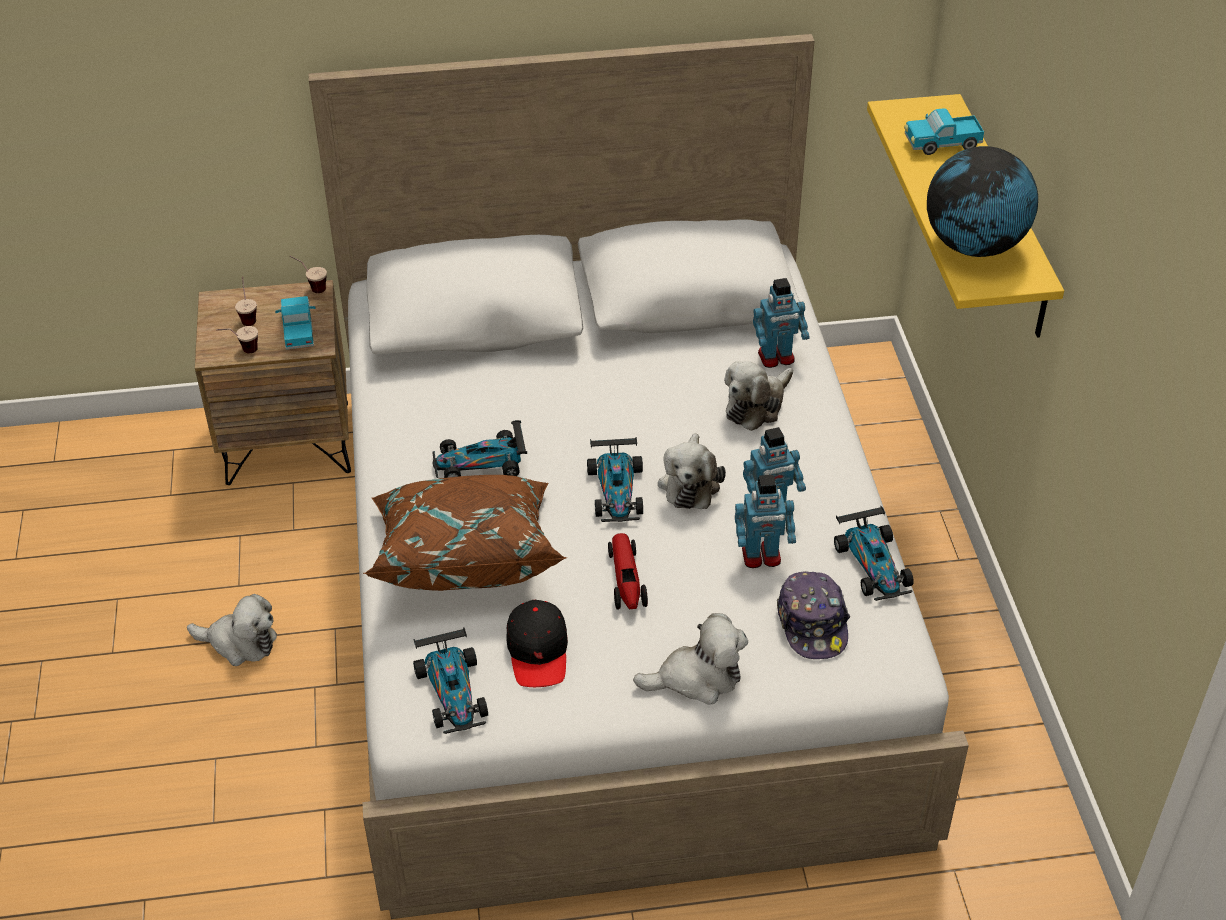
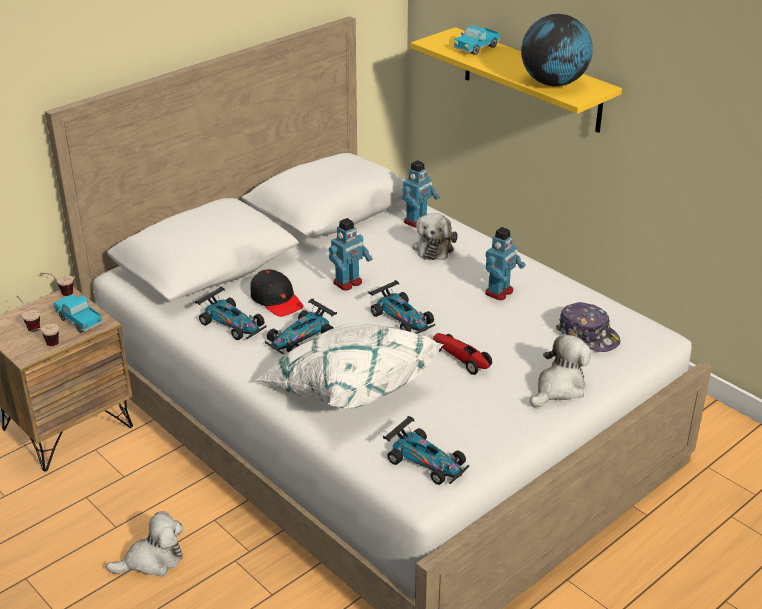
camera: 35 degrees left, 10 degrees down
brown pillow [363,475,567,591] -> white pillow [255,323,444,408]
black cap [507,600,568,687] -> black cap moved to [251,269,303,317]
plush toy [658,433,726,509] -> none
toy robot [735,475,796,568] -> toy robot moved to [329,218,373,291]
toy car [834,506,914,601] -> toy car moved to [195,287,267,340]

